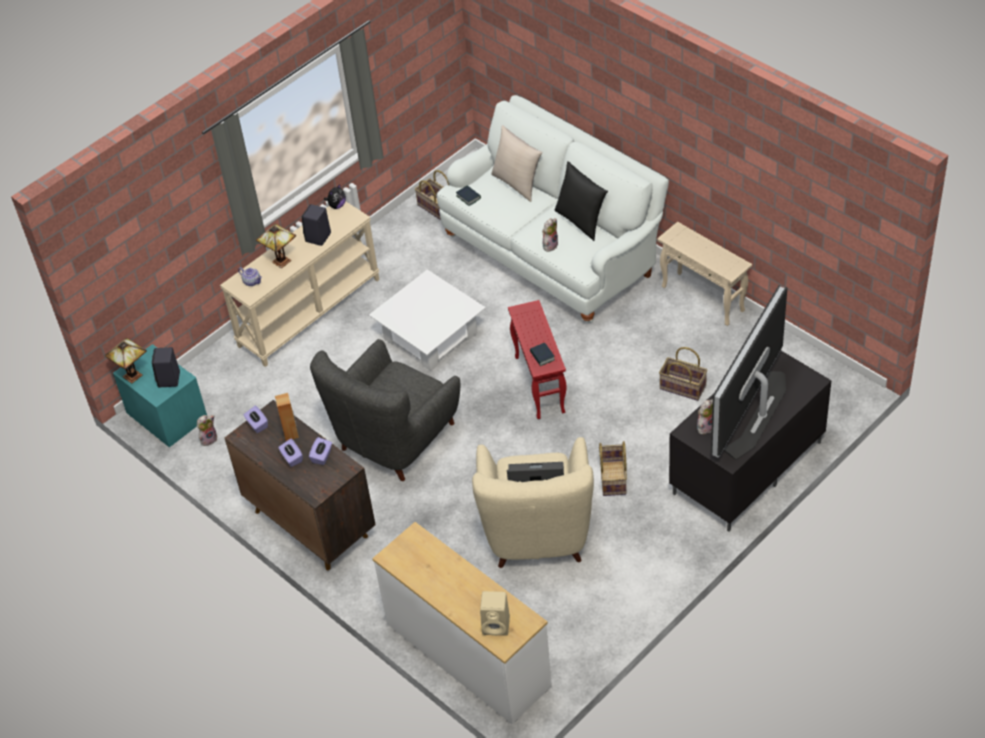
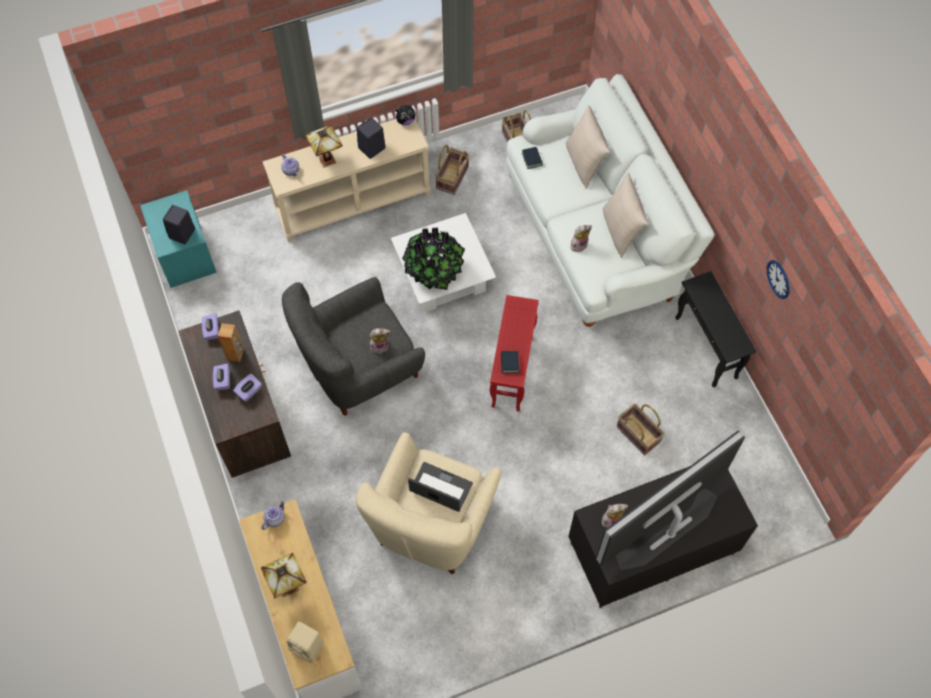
camera: 20 degrees right, 15 degrees up
table lamp [105,338,147,383] -> table lamp moved to [261,553,307,598]
plush toy [197,415,217,446] -> plush toy moved to [370,328,391,354]
black pillow [555,161,608,241] -> beige pillow [603,173,649,258]
basket [599,441,627,496] -> basket moved to [435,145,470,195]
beige side table [657,222,752,326] -> black side table [675,271,756,388]
none -> teapot [262,500,285,530]
none -> potted plant [402,227,465,290]
none -> wall clock [767,260,789,299]

